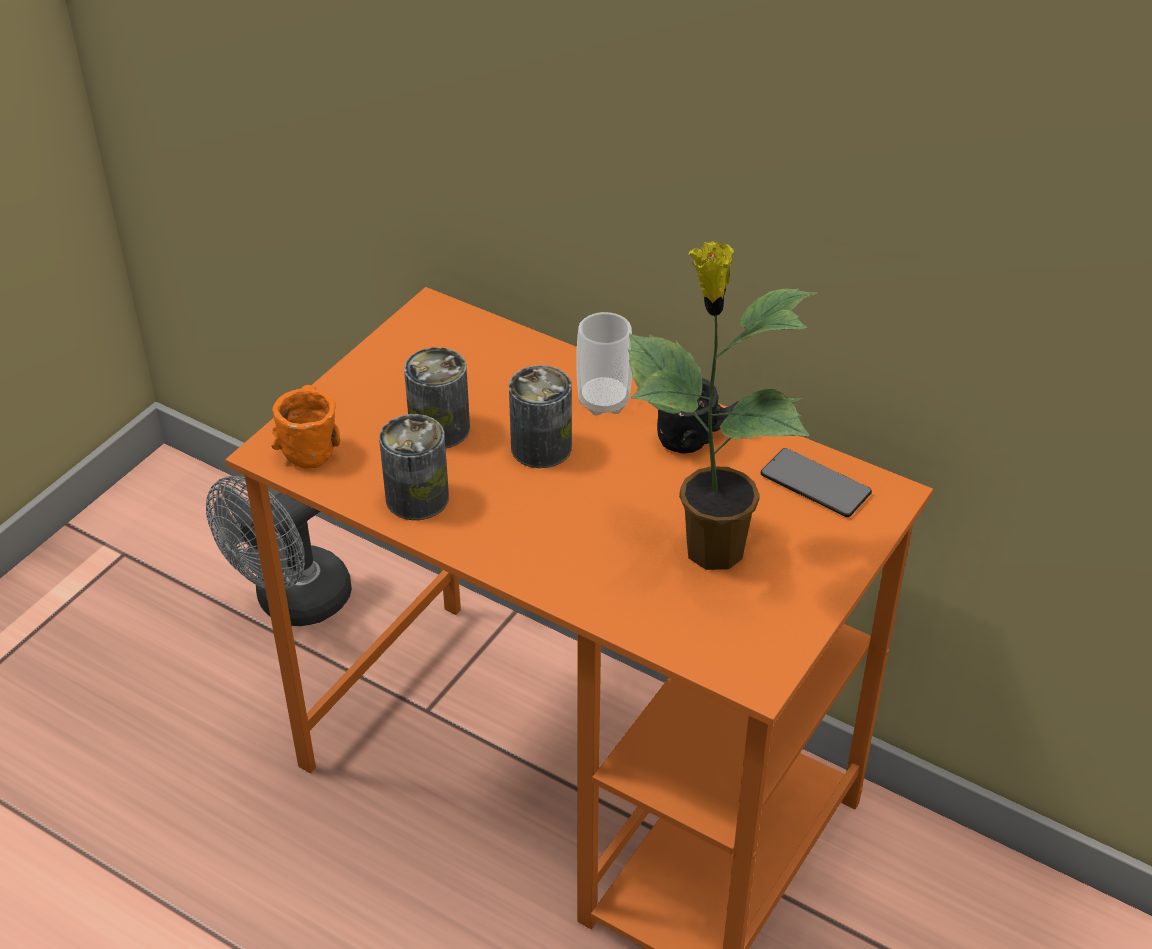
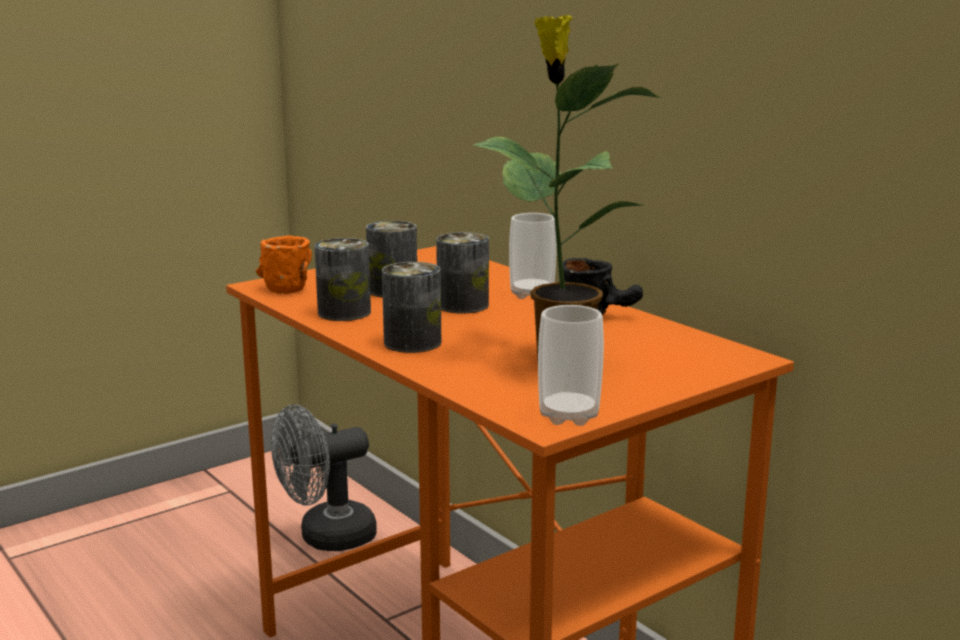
camera: 20 degrees right, 25 degrees down
phone [761,448,872,517] -> none
none -> can [382,262,441,353]
none -> cup [538,305,604,426]

